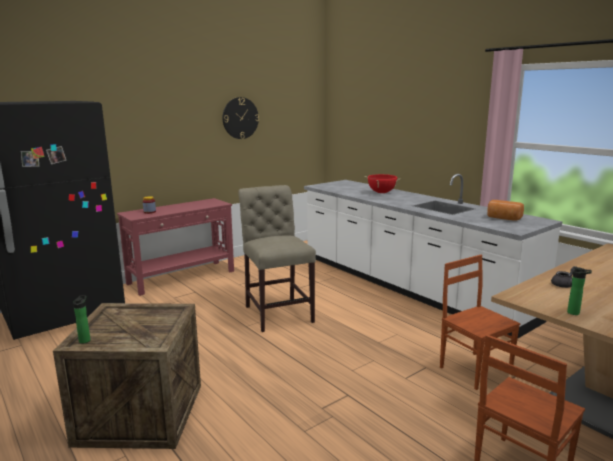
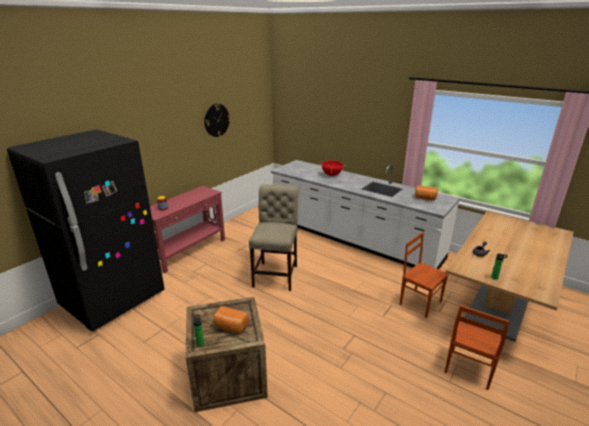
camera: 15 degrees left, 10 degrees up
beige chair [238,185,316,332] -> beige chair turned 45 degrees clockwise [249,184,298,291]
none -> bread [214,306,249,333]

